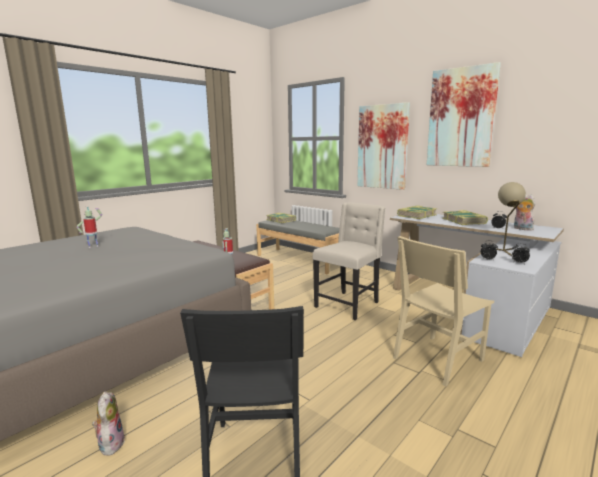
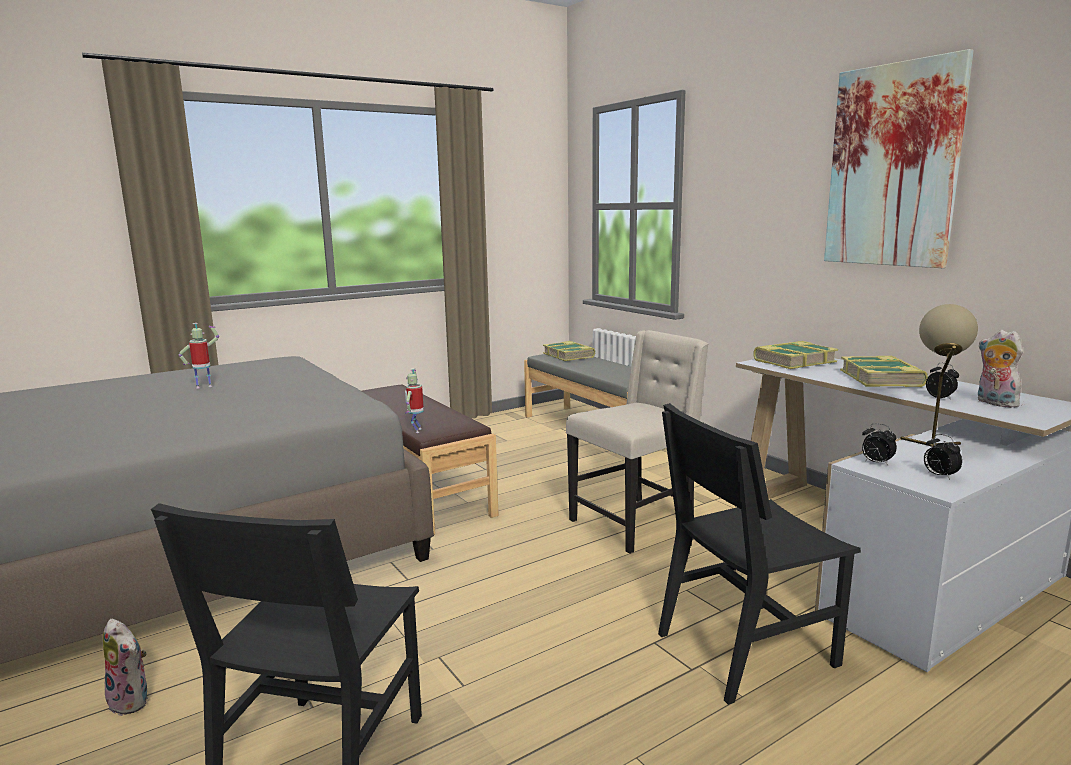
camera: 15 degrees right, 0 degrees up
plush toy [92,392,125,456] -> plush toy turned 120 degrees clockwise [103,619,148,716]
picture [357,102,410,190] -> none
beige chair [393,236,494,387] -> black chair [658,403,861,705]

